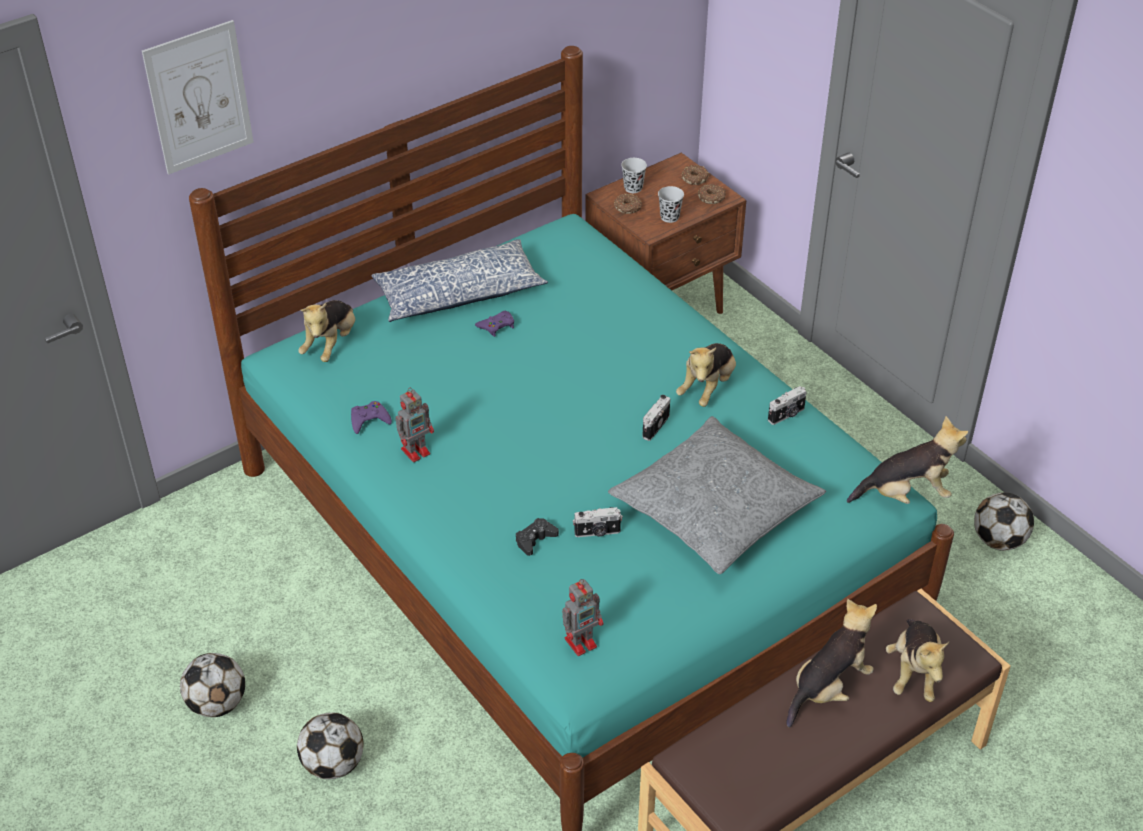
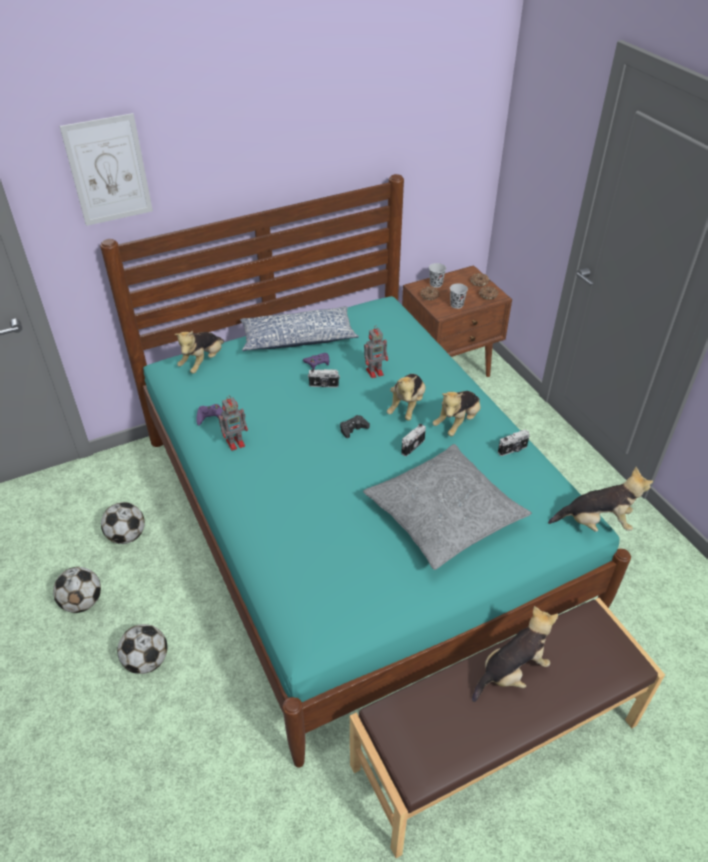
camera: 10 degrees right, 0 degrees up
black game controller [516,518,559,556] -> black game controller moved to [340,415,370,438]
toy robot [562,579,603,656] -> toy robot moved to [364,326,388,378]
camera [573,507,623,537] -> camera moved to [308,369,340,388]
plush toy [886,619,949,702] -> plush toy moved to [387,374,425,421]
football [974,492,1034,551] -> football moved to [101,502,145,544]

